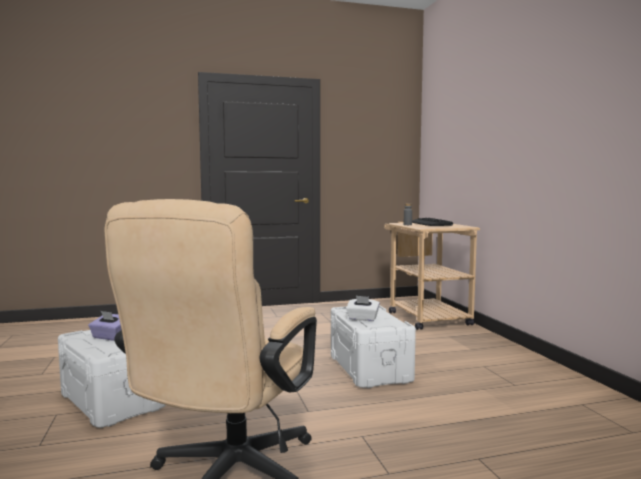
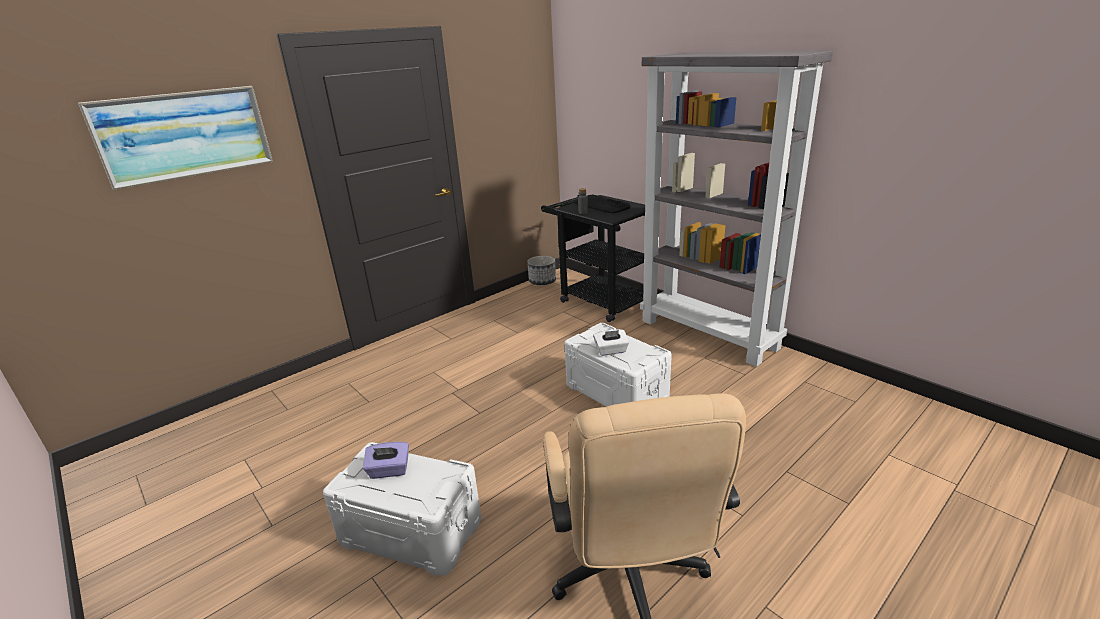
camera: 25 degrees left, 20 degrees up
beige cart [384,222,480,330] -> black cart [541,195,645,322]
none -> picture [78,86,273,190]
none -> planter [527,256,556,285]
none -> grey bookcase [640,51,833,367]

